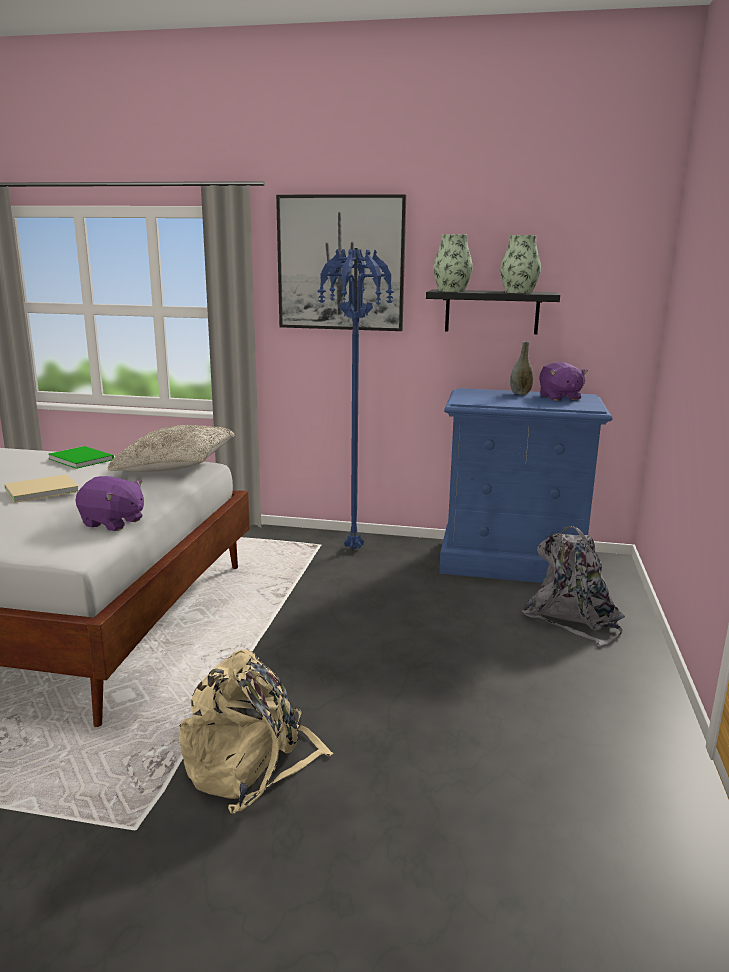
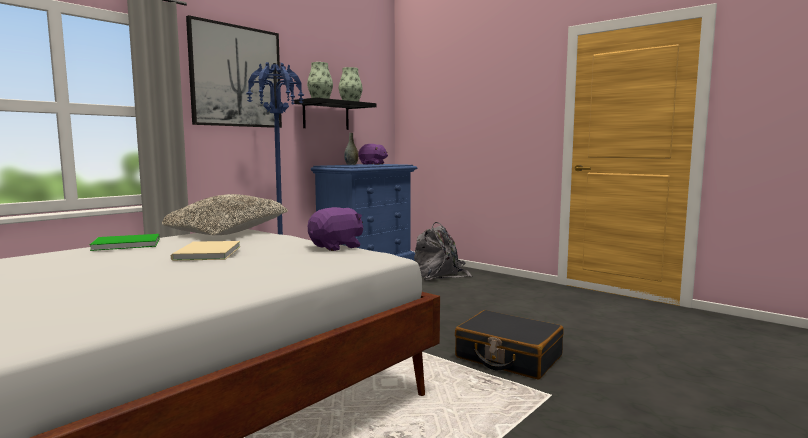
camera: 60 degrees left, 10 degrees down
beige backpack [179,650,334,814] -> black suitcase [455,310,564,380]

